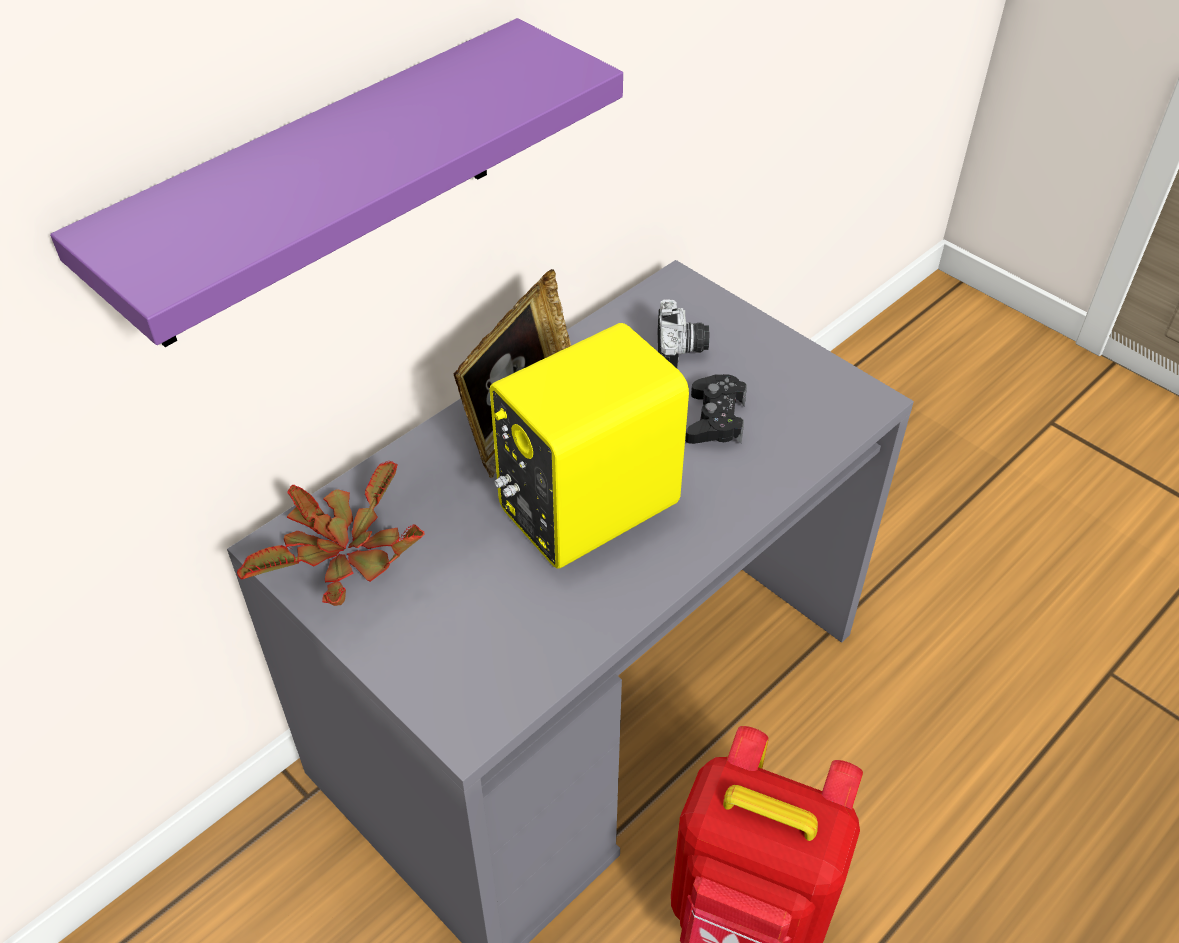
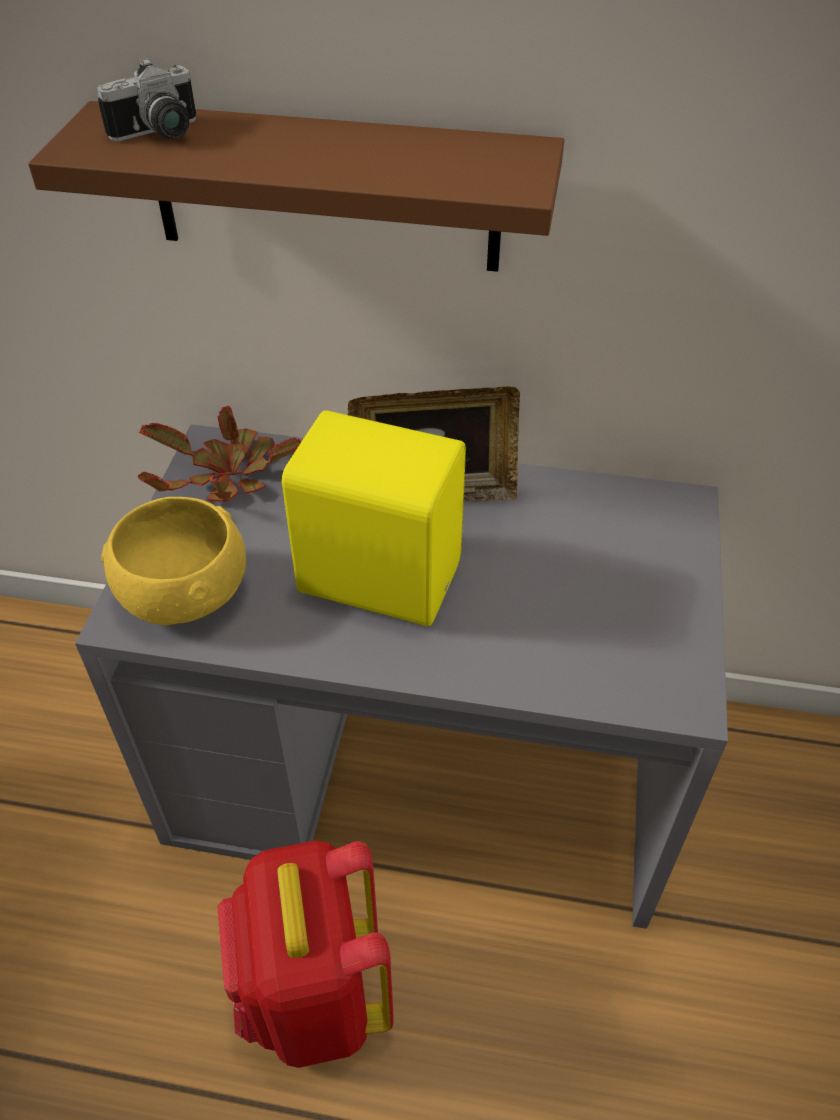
camera: 55 degrees right, 0 degrees up
purple shelf [50,18,623,347] -> brown shelf [28,101,564,272]
camera [657,300,709,368] -> camera moved to [97,58,196,142]
black game controller [685,374,747,444] -> none
none -> yellow bowl [101,497,246,625]

